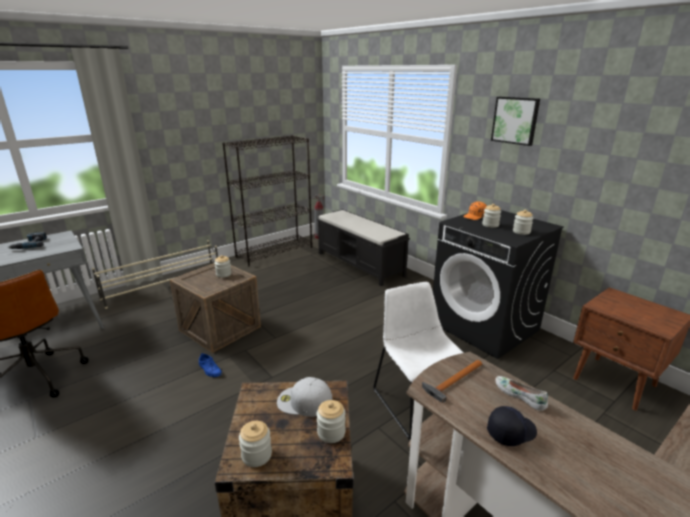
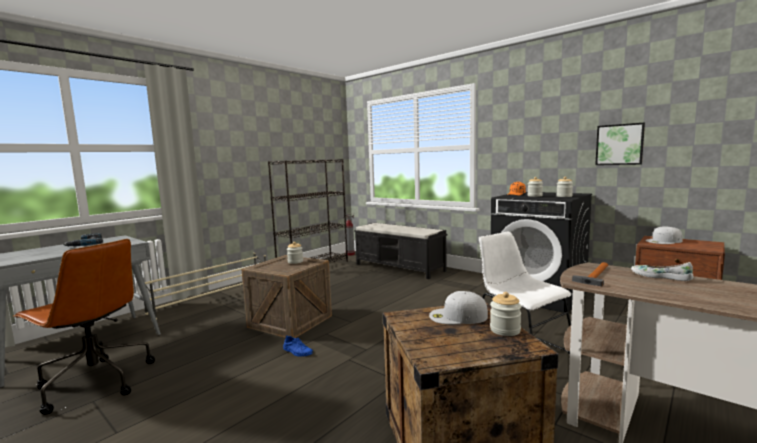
camera: 10 degrees left, 15 degrees down
jar [239,421,272,467] -> none
black cap [487,406,537,446] -> none
picture [491,97,540,146] -> picture moved to [595,123,645,165]
none -> white cap [645,226,683,244]

